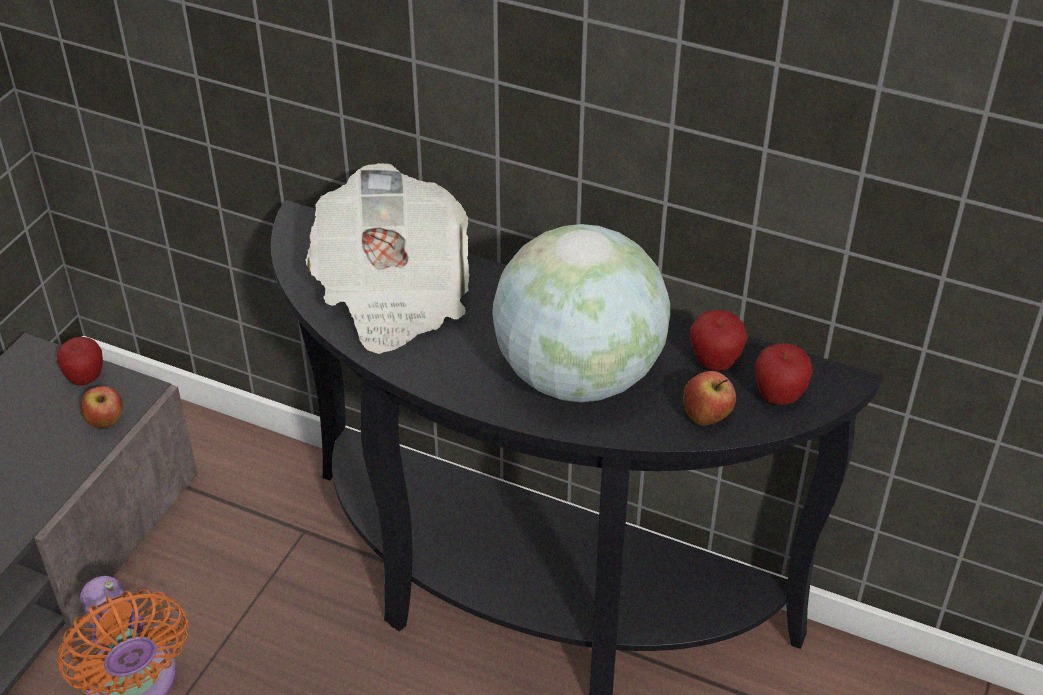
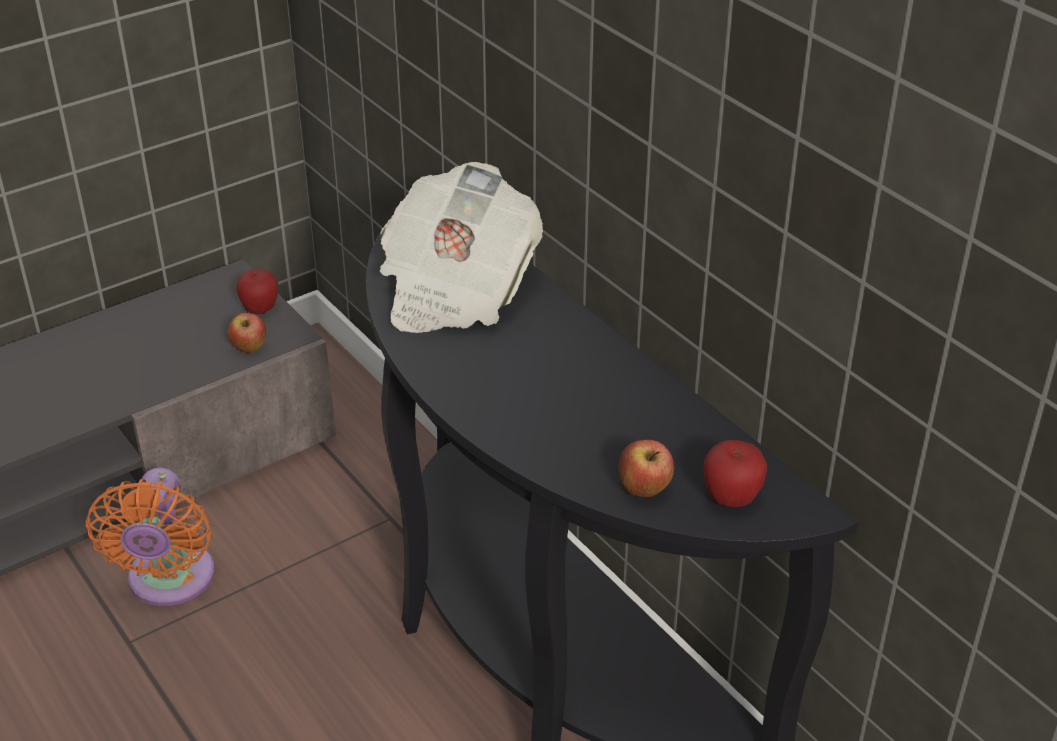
camera: 30 degrees right, 5 degrees down
globe [492,224,670,402] -> none
apple [690,310,748,370] -> none

